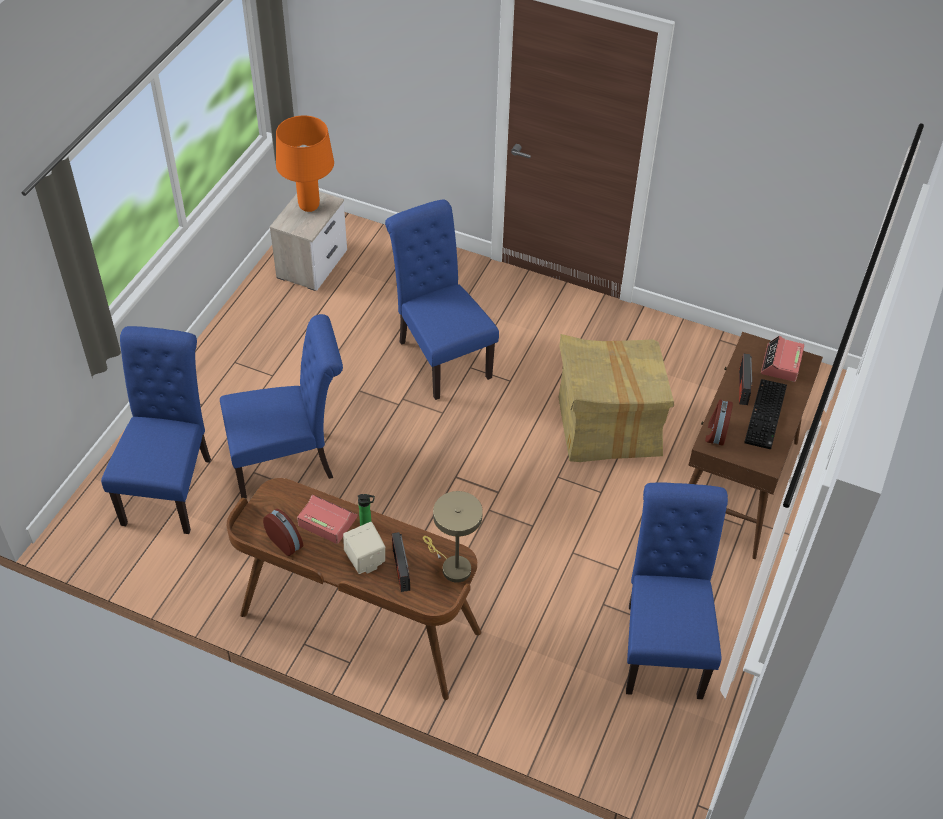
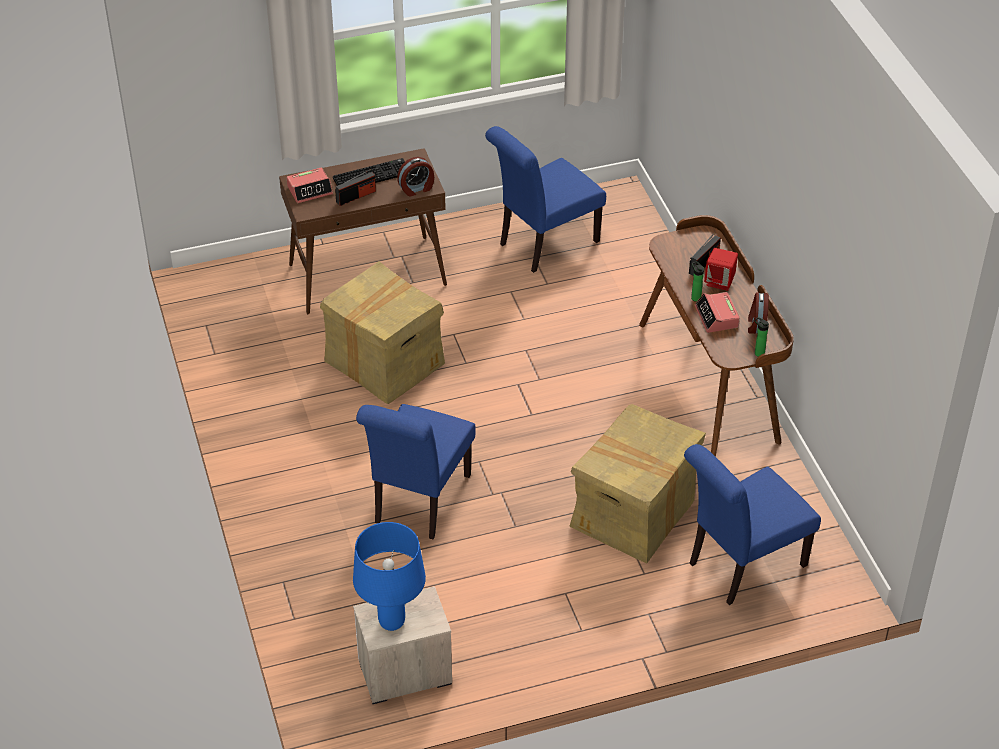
camera: 130 degrees left, 5 degrees down
blue chair [220,314,343,498] -> cardboard box [569,404,706,564]
orange table lamp [276,115,334,212] -> blue table lamp [353,522,426,631]
beige speaker [343,522,385,574] -> red speaker [704,248,738,291]
beige table lamp [423,491,483,582] -> none
none -> bottle [754,317,769,357]

